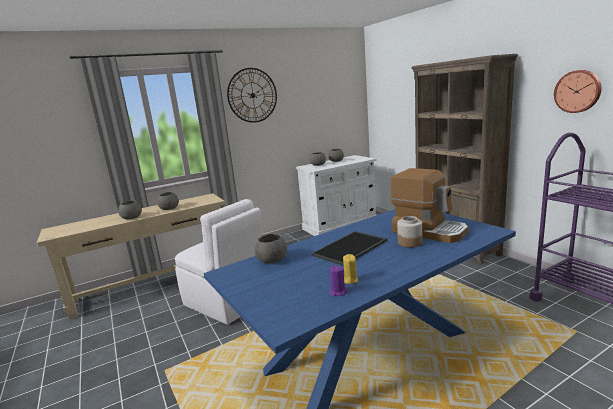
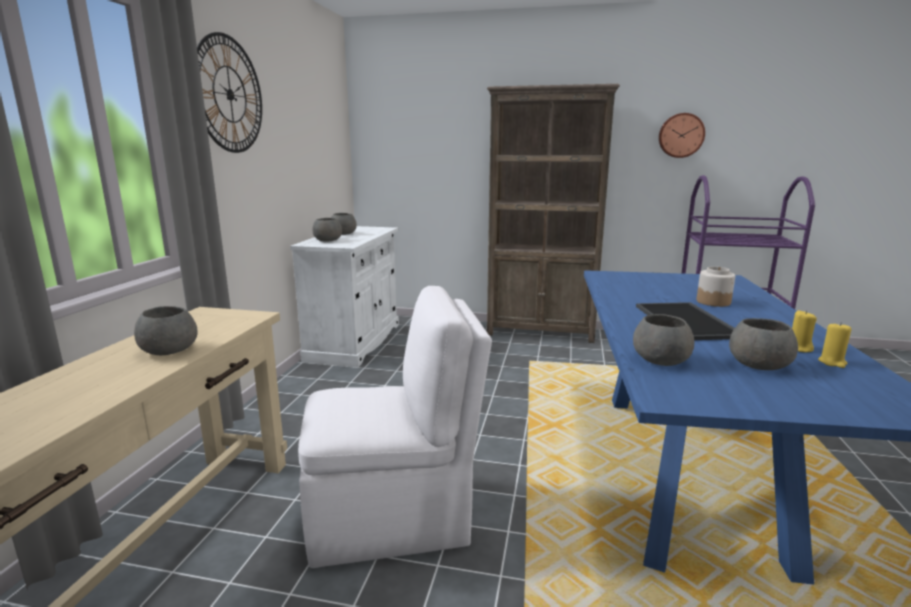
camera: 50 degrees left, 0 degrees up
grey bowl [118,200,142,219] -> grey bowl moved to [729,318,798,370]
purple candle [329,266,347,297] -> yellow candle [818,322,852,368]
coffee machine [391,168,468,243] -> none

